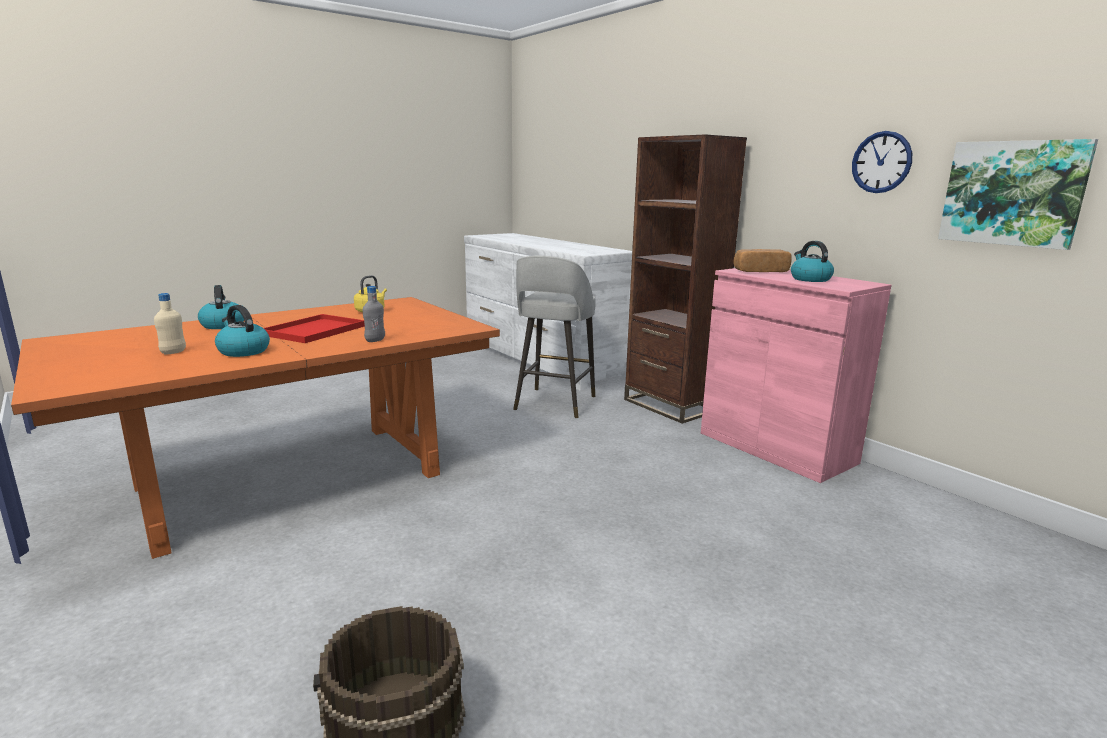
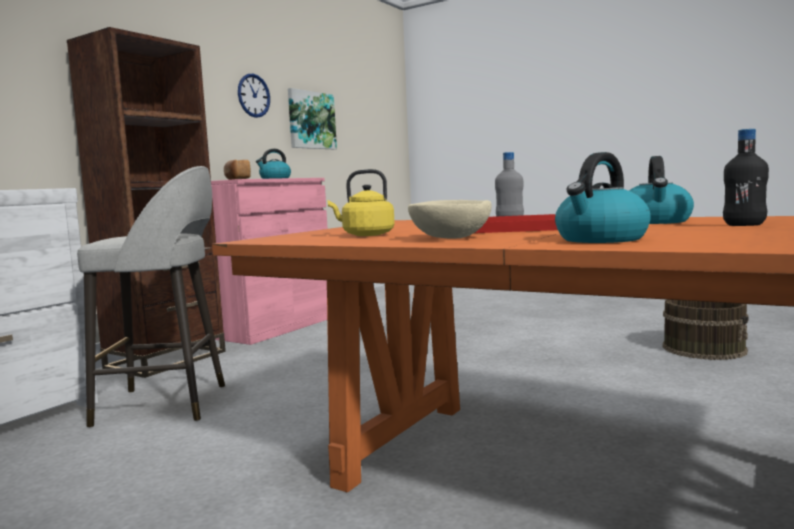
camera: 110 degrees left, 10 degrees down
beige bottle [154,293,186,354] -> black bottle [723,129,769,226]
none -> beige bowl [408,200,492,238]

